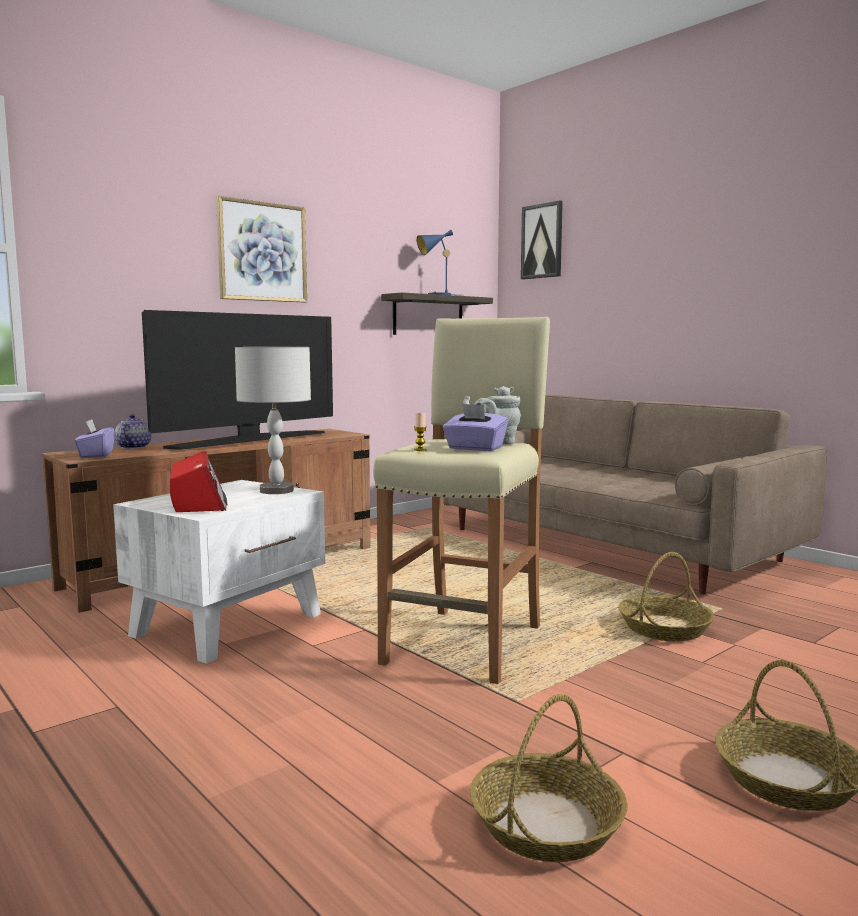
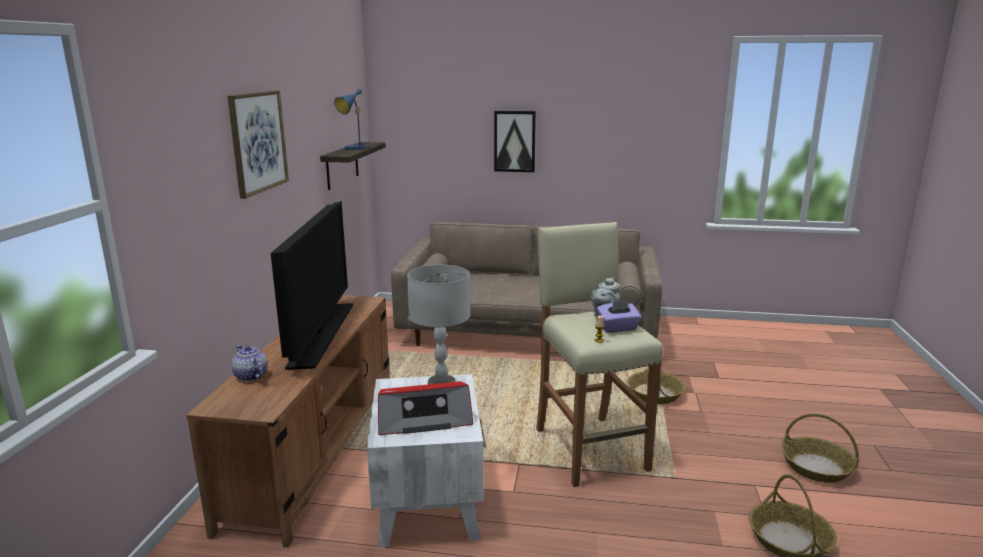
camera: 40 degrees left, 10 degrees up
purple tissue box [74,419,115,458] -> none
radio [170,451,228,512] -> radio turned 135 degrees clockwise [378,381,474,435]
picture [521,200,563,279] -> picture moved to [494,111,536,172]

